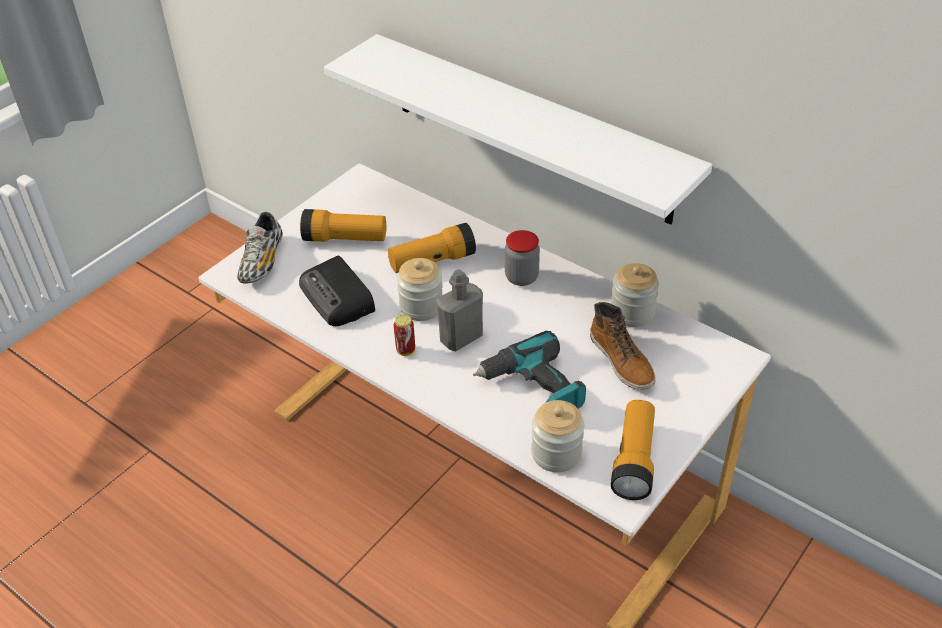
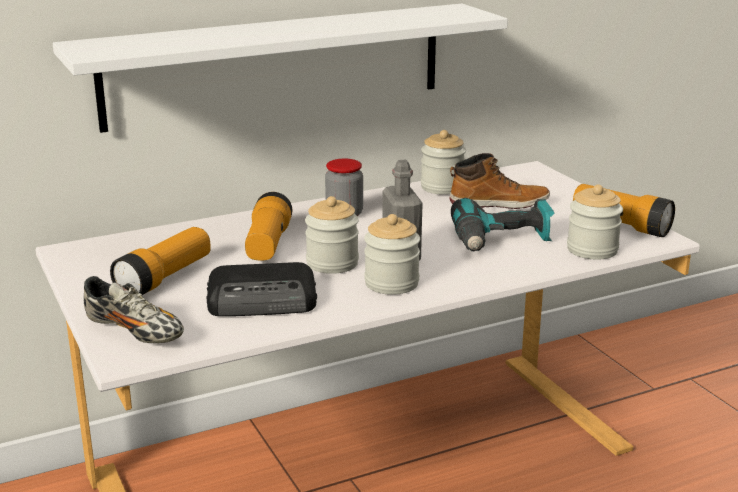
camera: 65 degrees left, 20 degrees down
can [394,315,415,356] -> jar [364,214,420,295]

